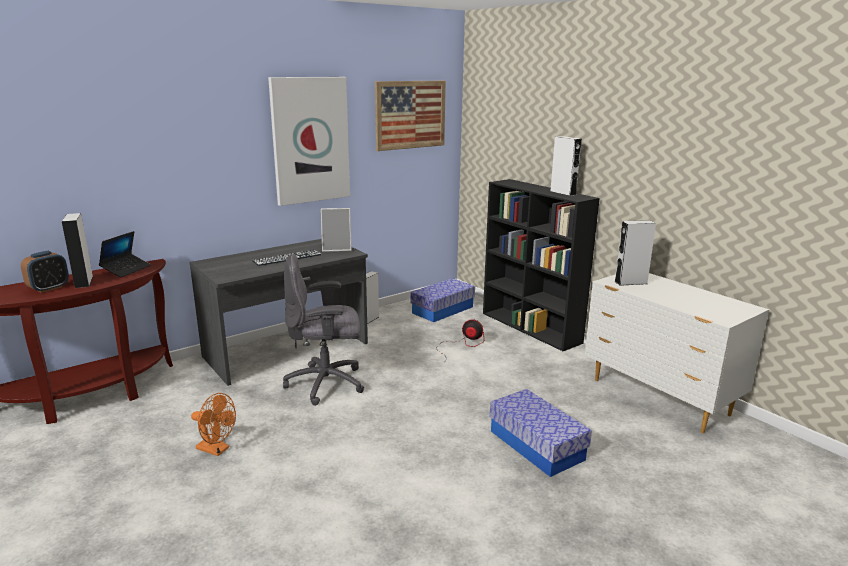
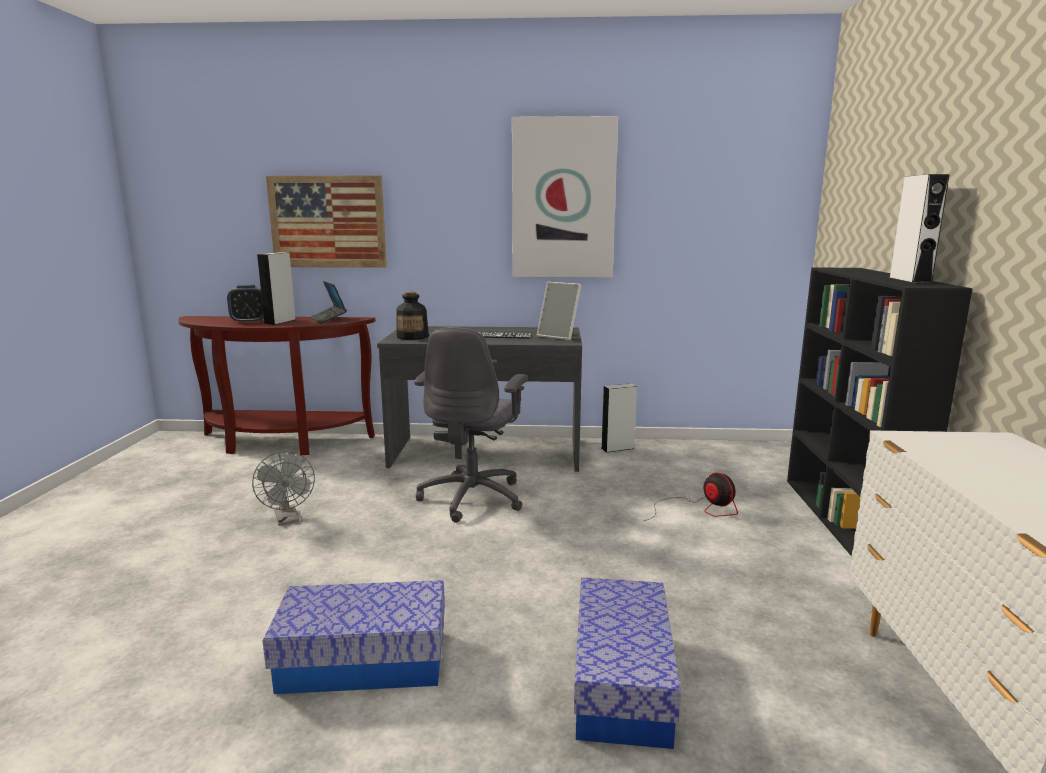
camera: 40 degrees right, 5 degrees down
laptop [99,231,151,277] -> laptop turned 90 degrees clockwise [310,281,347,324]
orange fan [191,393,236,456] -> grey fan [252,451,315,526]
grey office chair [283,254,364,406] -> grey office chair turned 105 degrees counterclockwise [414,327,528,523]
picture [375,81,446,151] -> picture moved to [266,176,387,268]
storage box [410,278,475,322] -> storage box moved to [263,580,445,694]
grey speaker [614,220,656,286] -> none
none -> bottle [397,292,429,340]

